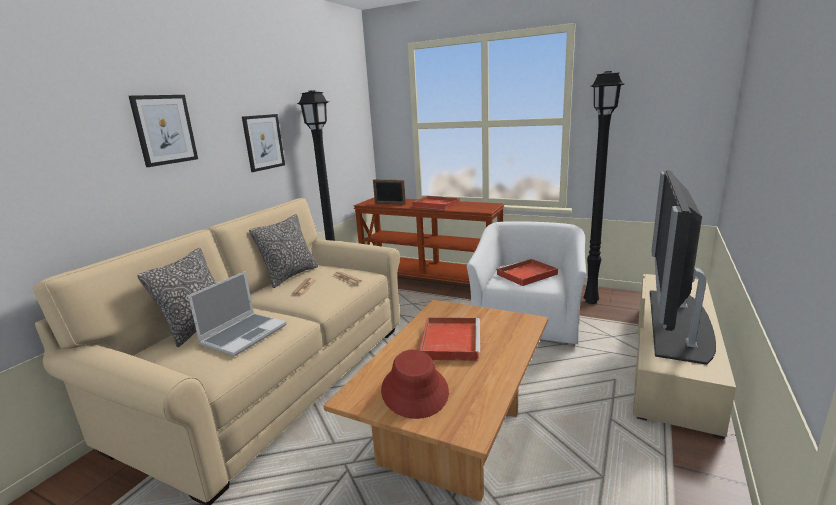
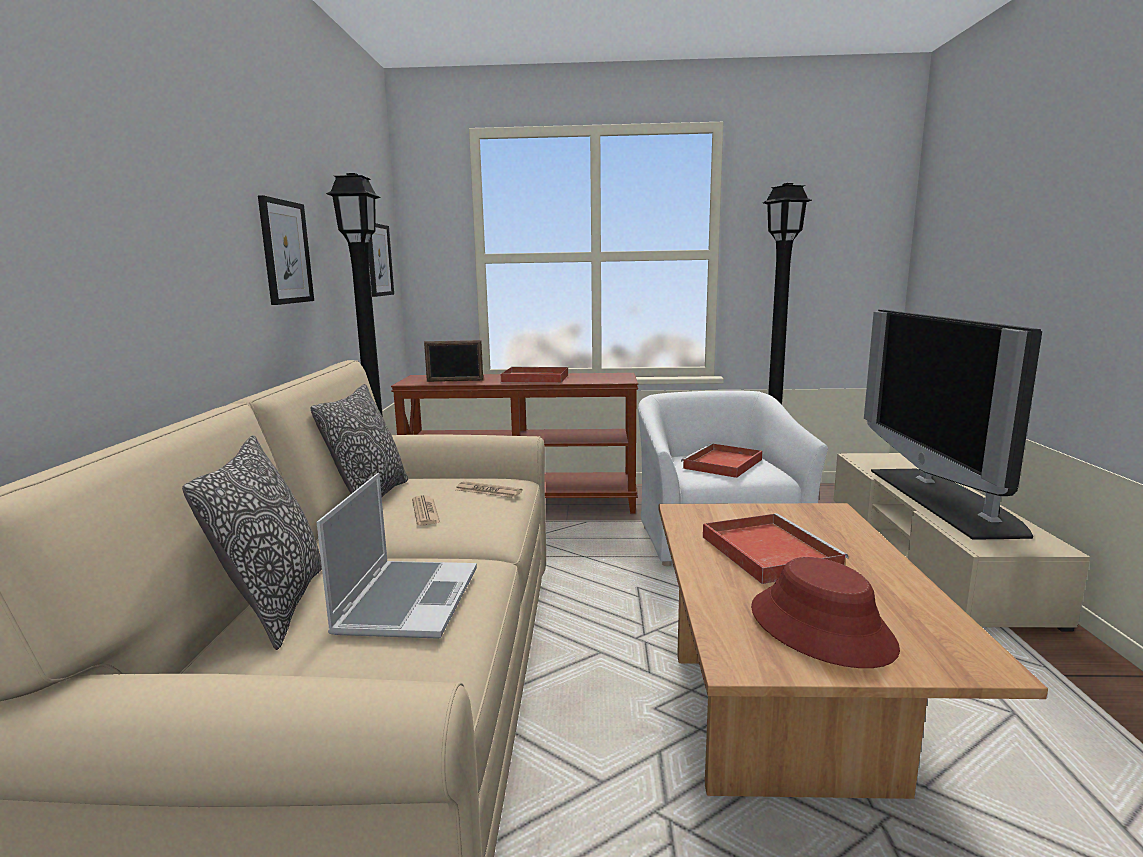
camera: 25 degrees left, 5 degrees down
picture [129,95,198,167] -> picture moved to [369,223,394,297]

